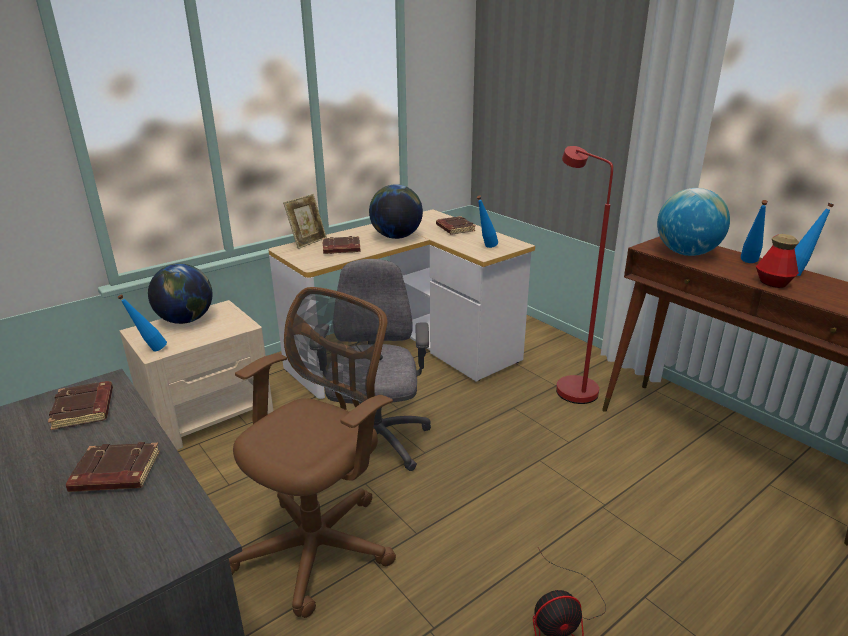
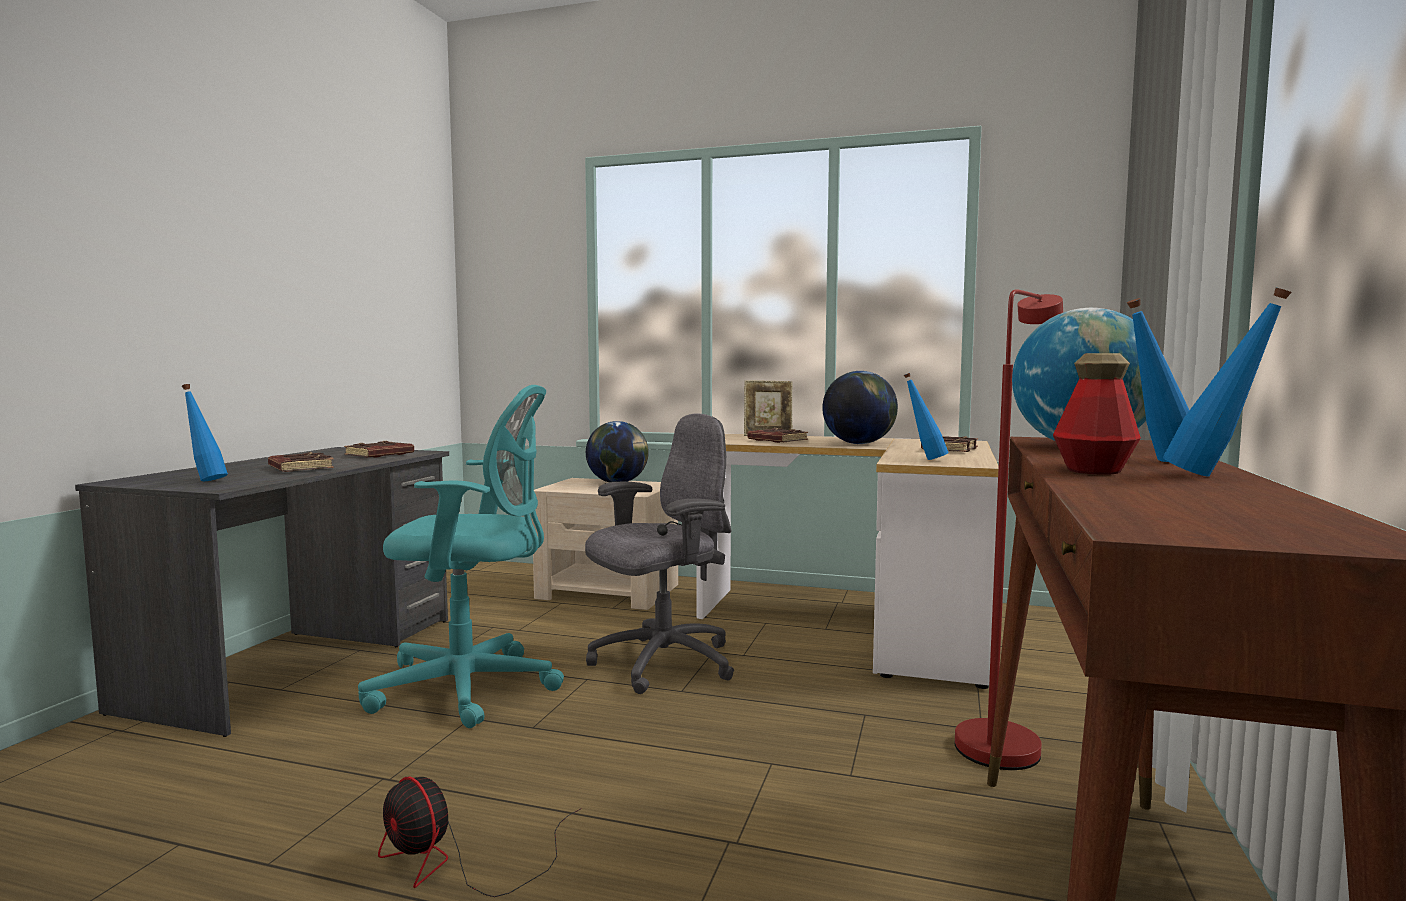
camera: 55 degrees right, 20 degrees down
blue bottle [118,294,167,352] -> blue bottle moved to [182,384,228,481]
brown office chair [229,287,396,618] -> turquoise office chair [358,385,564,728]

